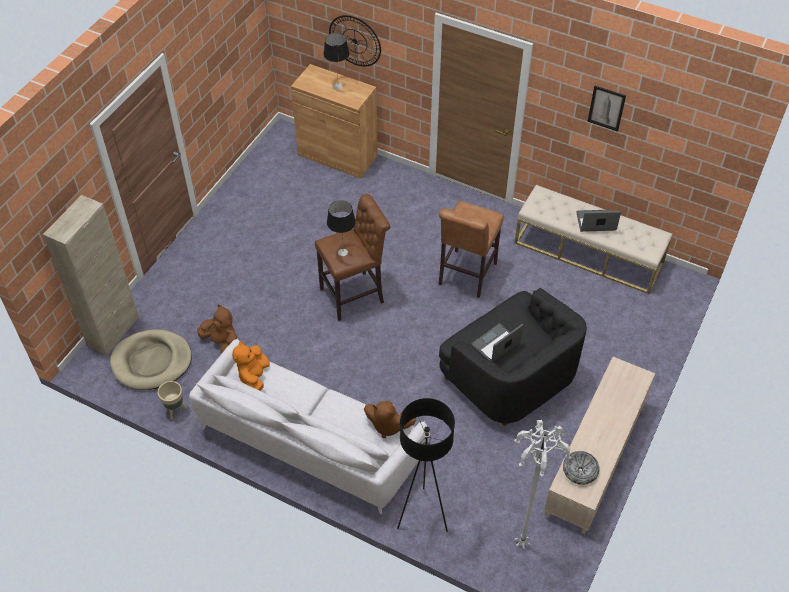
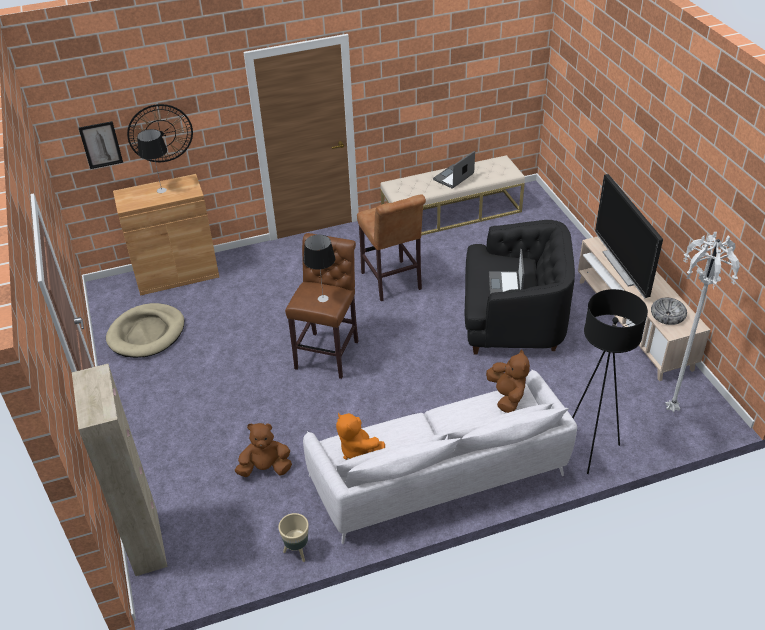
camera: 45 degrees left, 10 degrees down
beige dog bed [110,329,192,390] -> beige dog bed moved to [106,303,184,358]
brown plush toy [364,401,417,438] -> brown plush toy turned 75 degrees counterclockwise [486,349,530,413]
picture [587,86,626,132] -> picture moved to [79,121,123,169]
none -> television [595,174,663,298]

